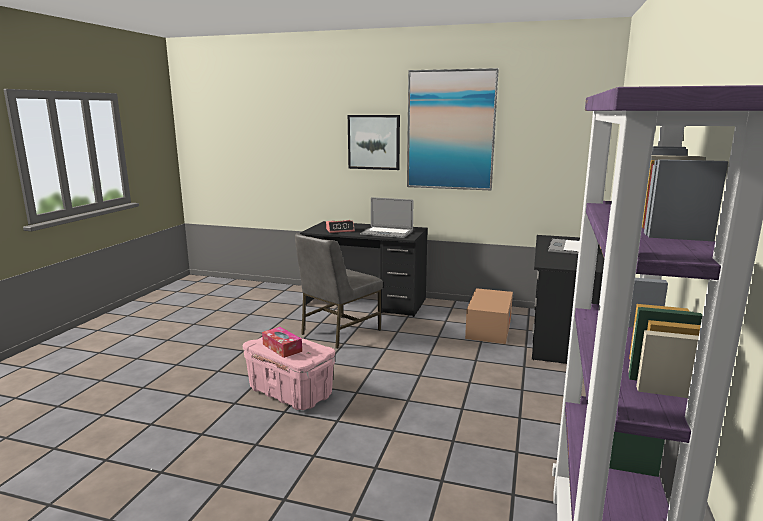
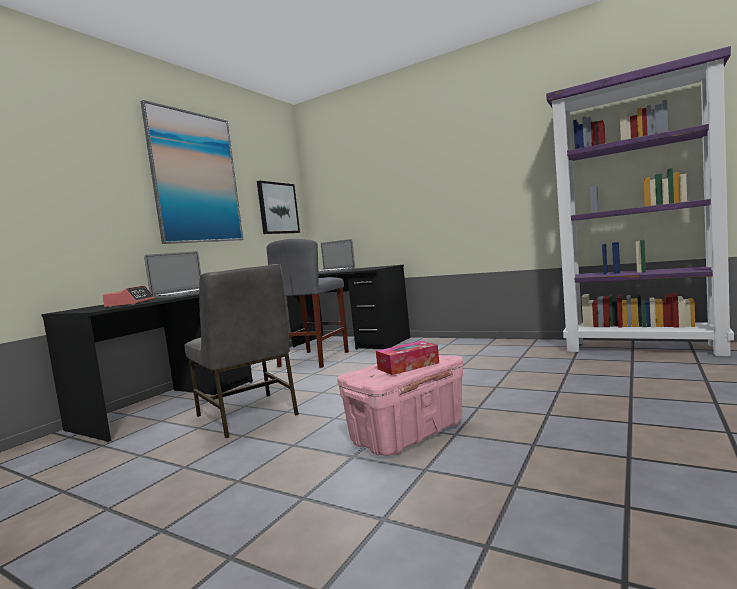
camera: 75 degrees left, 10 degrees down
picture [348,115,400,170] -> picture moved to [257,181,300,234]
cardboard box [465,288,513,344] -> grey stool [266,239,349,368]

